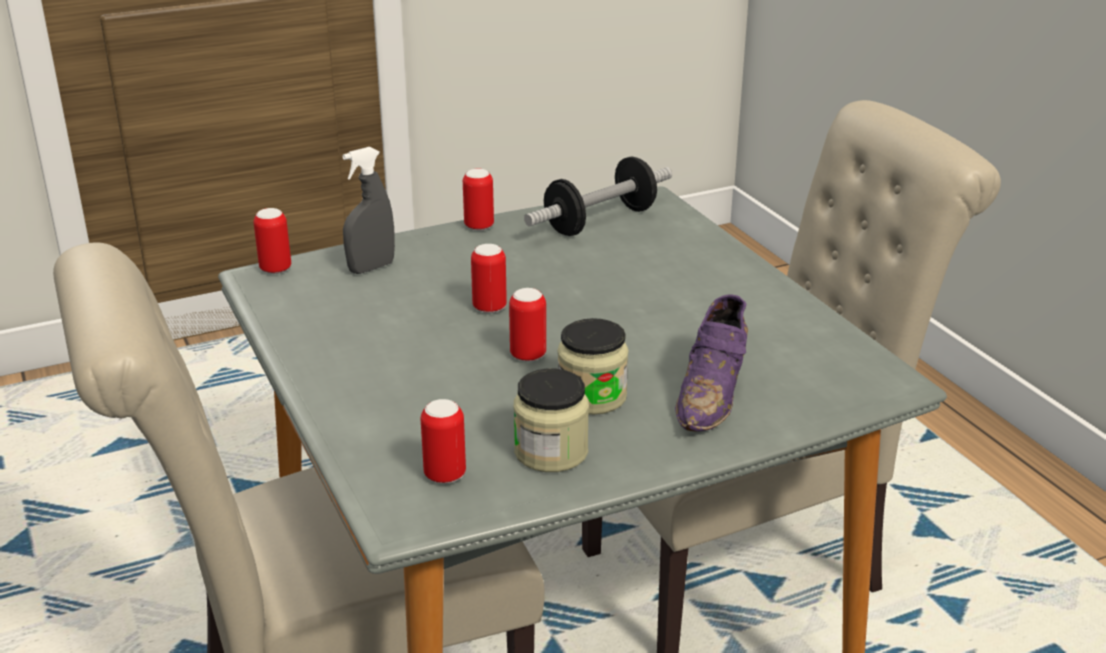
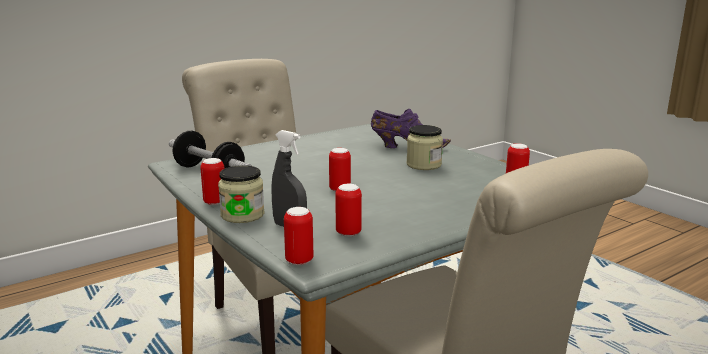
camera: 100 degrees left, 10 degrees down
can [509,288,546,362] -> can moved to [335,184,362,237]
jar [514,368,589,472] -> jar moved to [218,165,265,223]

